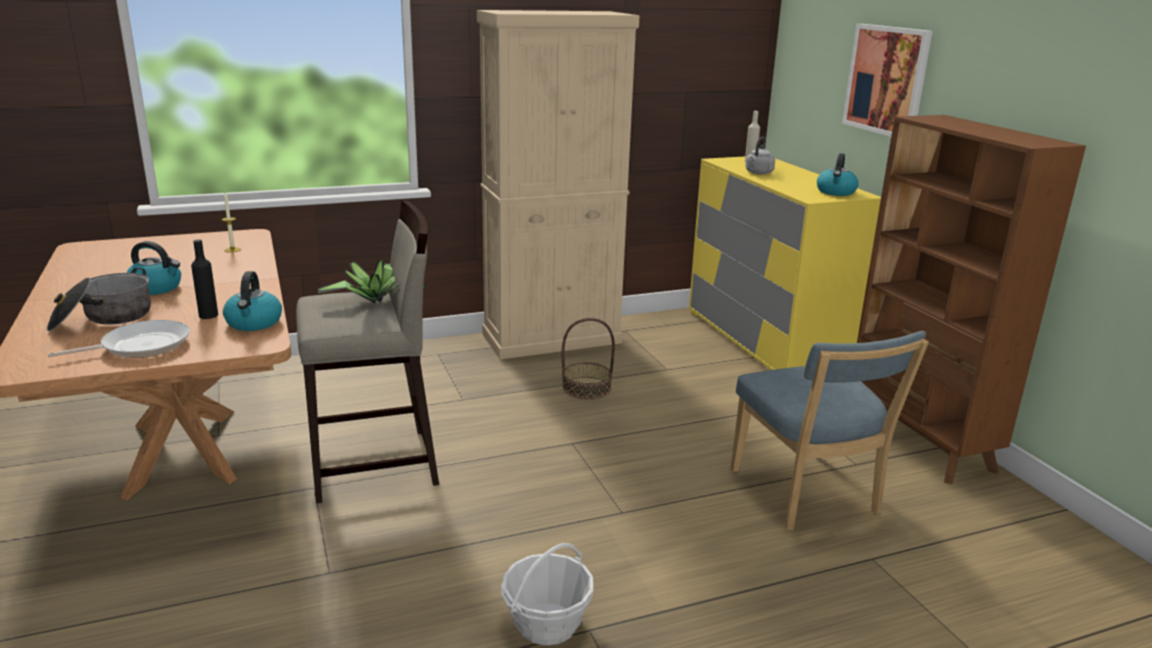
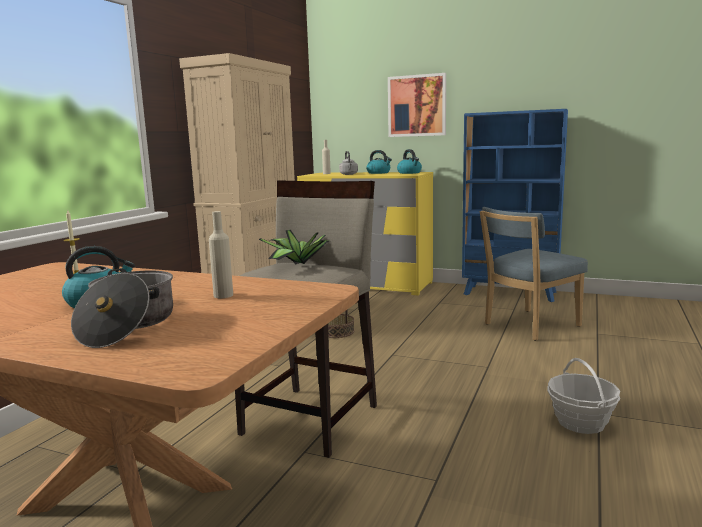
camera: 45 degrees left, 10 degrees down
frying pan [48,320,190,358] -> none
black bottle [191,240,218,319] -> beige bottle [209,211,233,298]
kettle [223,271,282,331] -> kettle moved to [367,150,392,174]
blue chair [730,331,929,530] -> blue chair turned 120 degrees clockwise [480,207,588,341]
brown bookcase [857,115,1086,484] -> blue bookcase [462,109,568,302]

